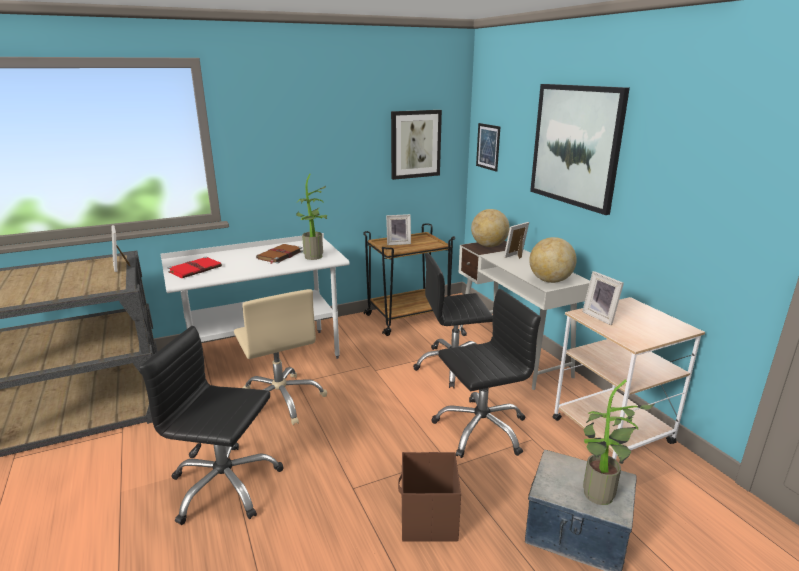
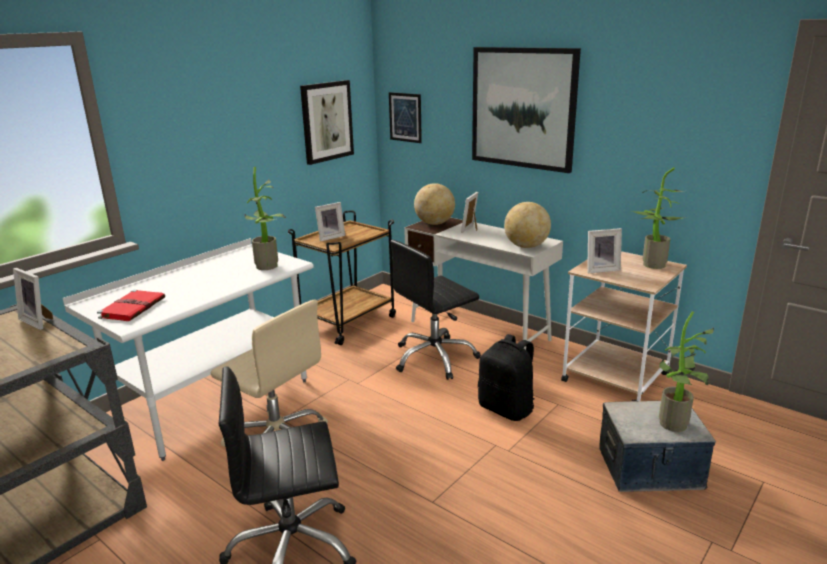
camera: 25 degrees left, 0 degrees up
brown book [256,244,303,264] -> none
brown storage box [398,452,461,542] -> none
black office chair [431,289,541,458] -> black backpack [478,334,534,421]
picture frame [582,271,624,325] -> picture frame turned 45 degrees counterclockwise [587,228,622,273]
none -> potted plant [629,167,684,269]

